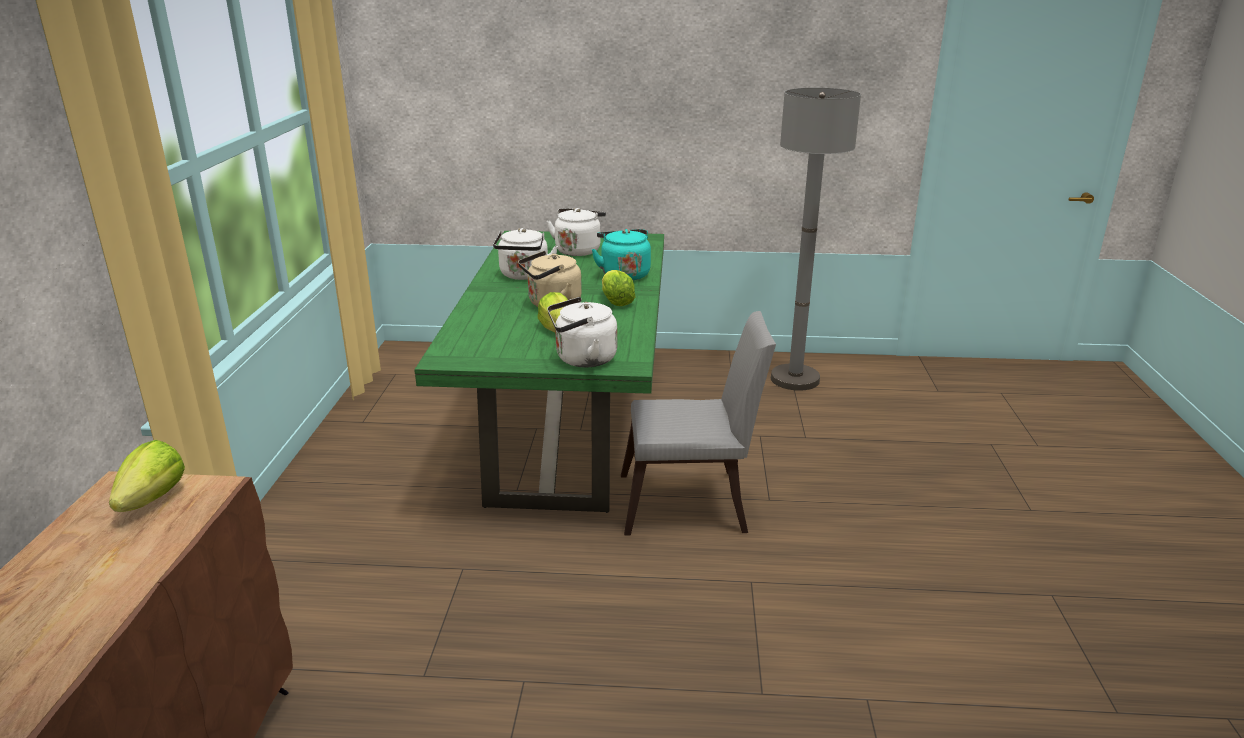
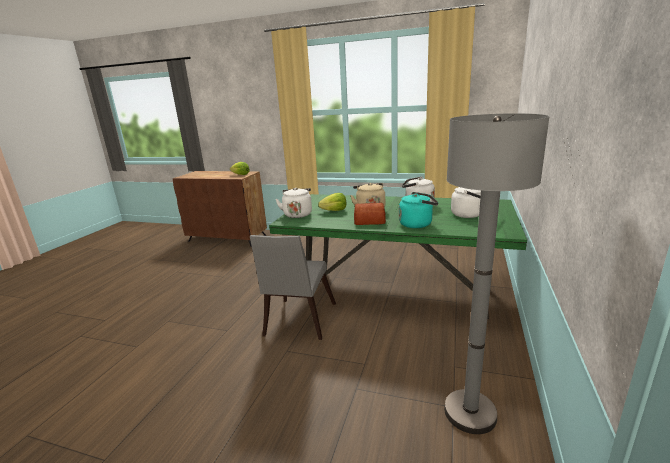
camera: 105 degrees right, 5 degrees down
lettuce [602,270,635,306] -> bread [354,203,386,225]

